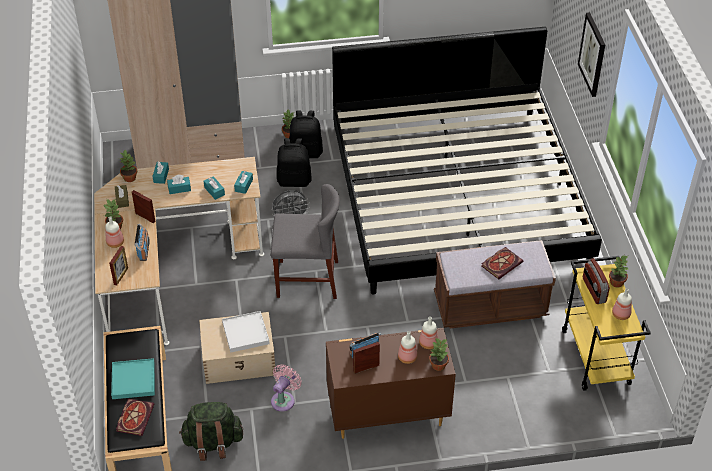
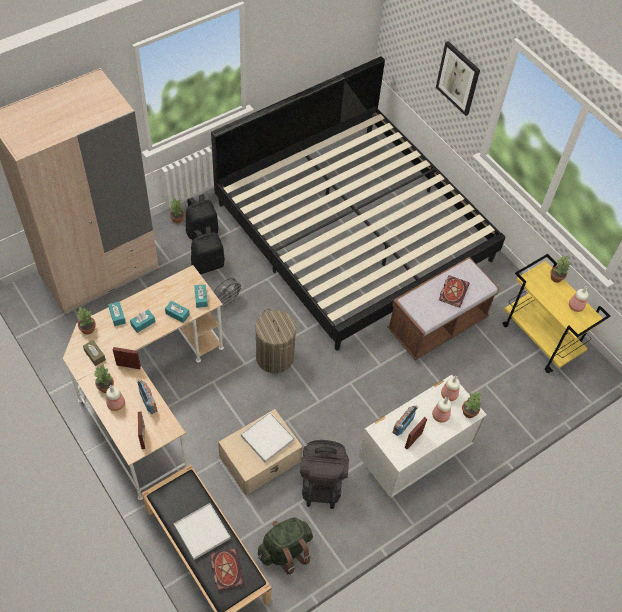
camera: 30 degrees left, 10 degrees up
turquoise tray [111,358,155,399] -> white tray [174,503,230,560]
grey chair [271,184,340,299] -> laundry basket [255,309,296,373]
pink fan [271,364,302,412] -> black backpack [300,440,349,509]
brown dresser [326,328,456,439] -> white dresser [359,375,487,498]
radio [583,258,610,304] -> none

